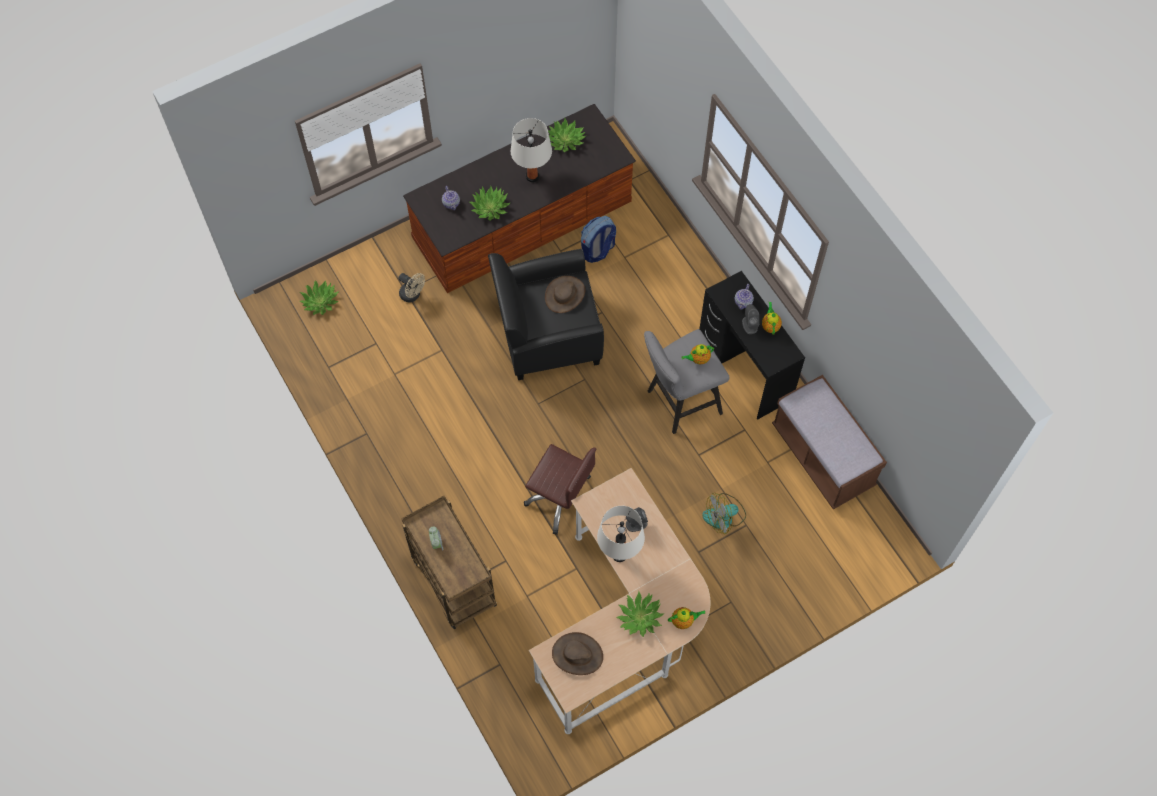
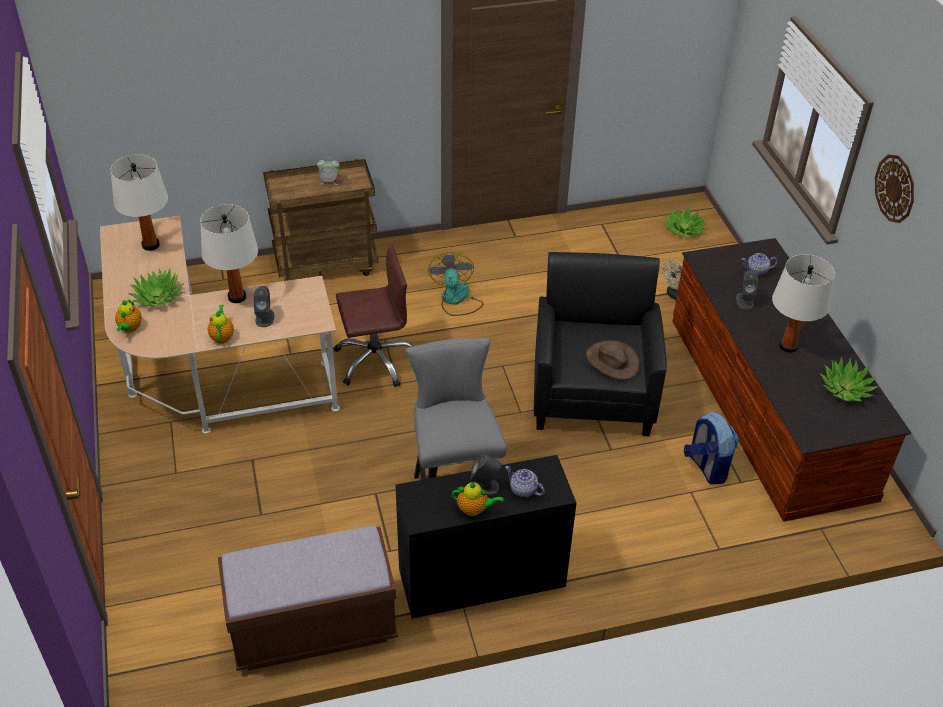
camera: 105 degrees right, 20 degrees down
potted plant [469,186,511,221] -> grey speaker [736,270,758,310]
brown office chair [524,444,596,535] -> brown office chair turned 150 degrees counterclockwise [334,245,413,387]
brown hat [552,632,603,675] -> white table lamp [110,154,168,251]
teapot [681,344,714,364] -> teapot moved to [208,305,234,344]
fan [702,493,746,534] -> fan moved to [428,252,483,316]
none -> wall clock [875,155,914,223]

